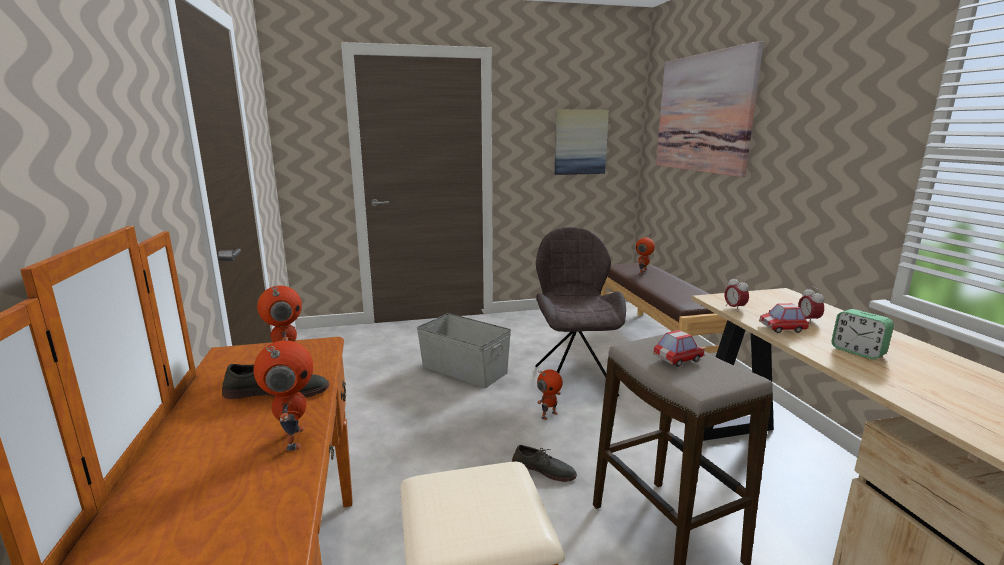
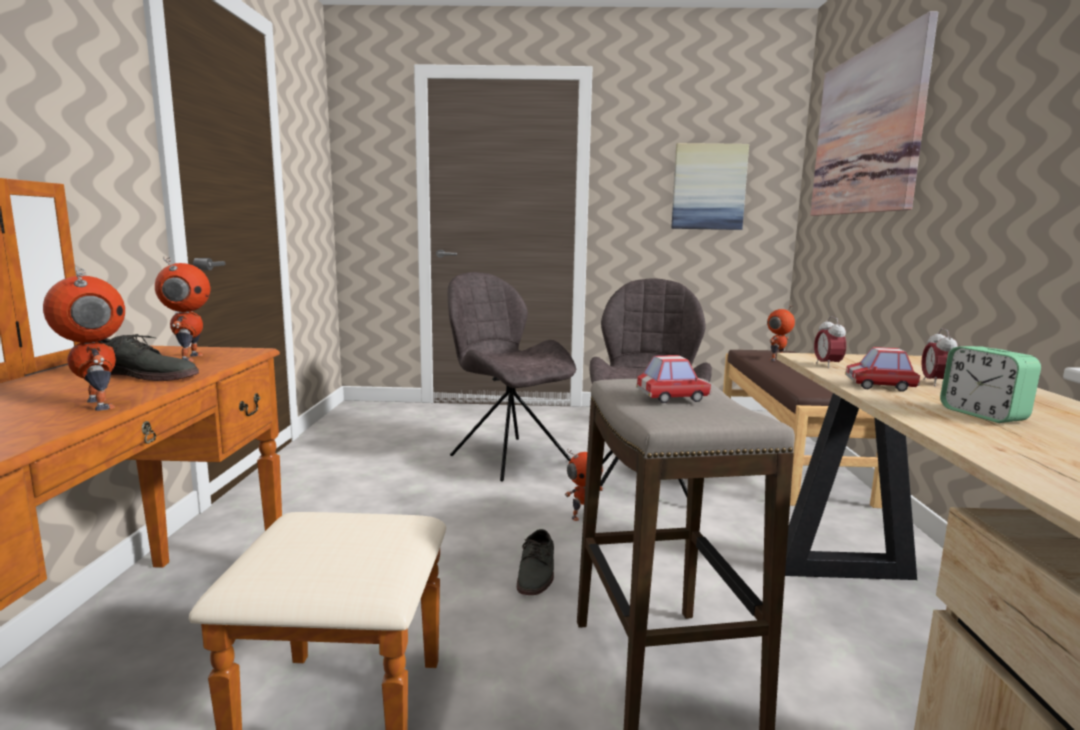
camera: 15 degrees right, 5 degrees down
toy robot [253,340,313,451] -> toy robot turned 45 degrees counterclockwise [43,267,125,411]
grey storage box [417,313,511,388] -> grey chair [448,272,576,481]
grey shoe [512,445,577,482] -> grey shoe turned 60 degrees clockwise [517,529,554,595]

